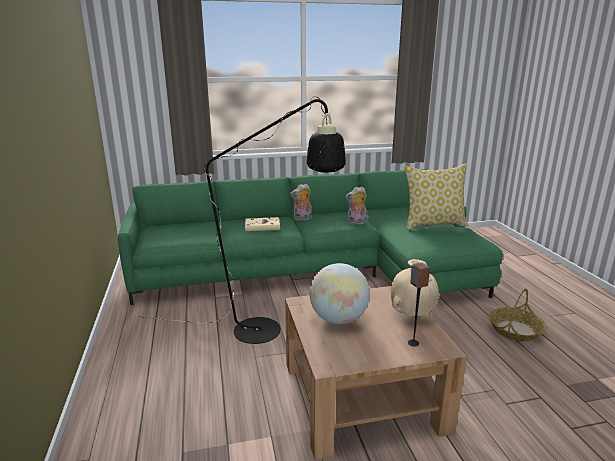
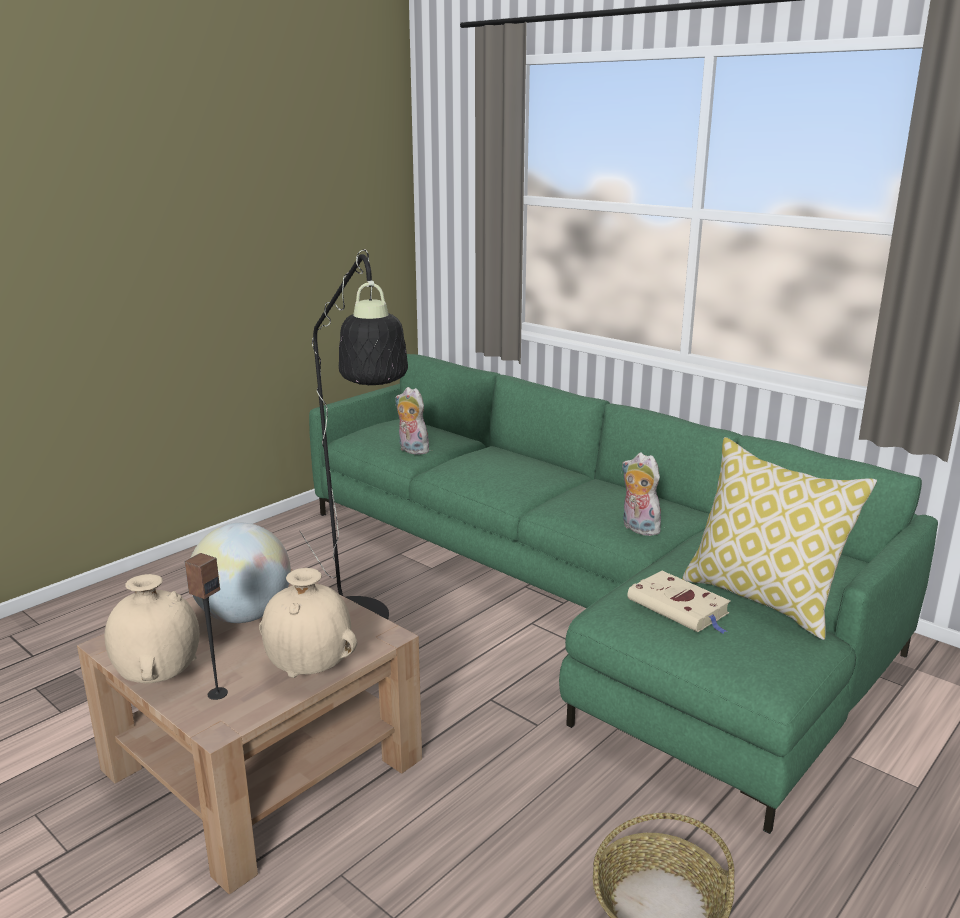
camera: 55 degrees right, 0 degrees up
beige book [244,217,286,231] -> beige book moved to [627,571,731,634]
plush toy [290,184,312,221] -> plush toy moved to [395,387,429,455]
none -> beige vase [104,574,200,683]

